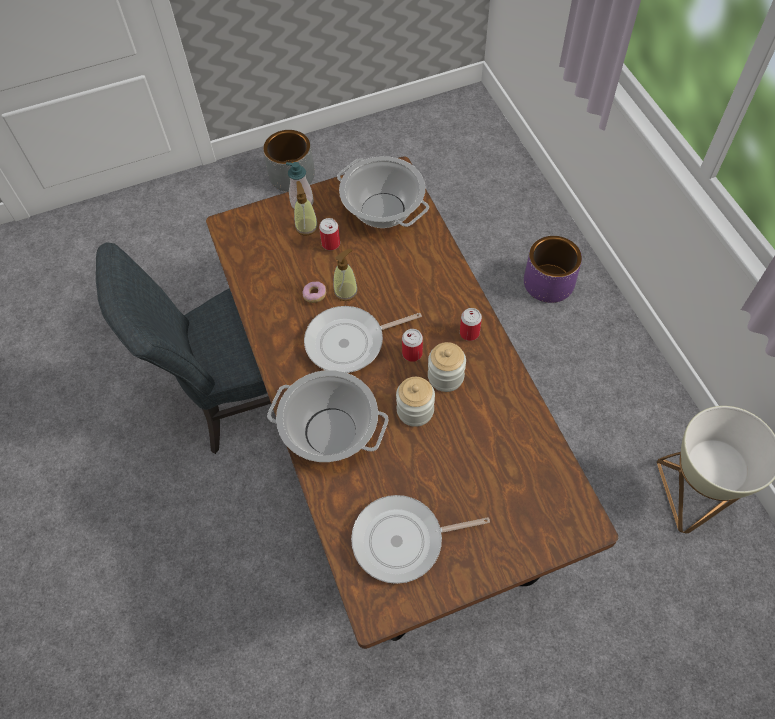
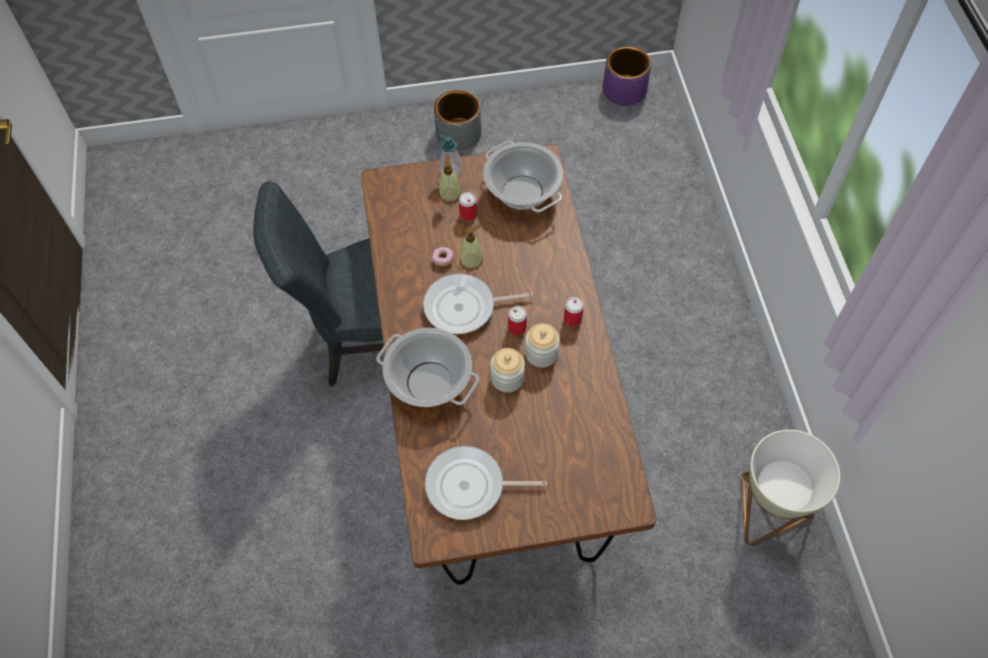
camera: 10 degrees right, 0 degrees up
purple planter [524,236,582,303] -> purple planter moved to [603,46,651,106]

